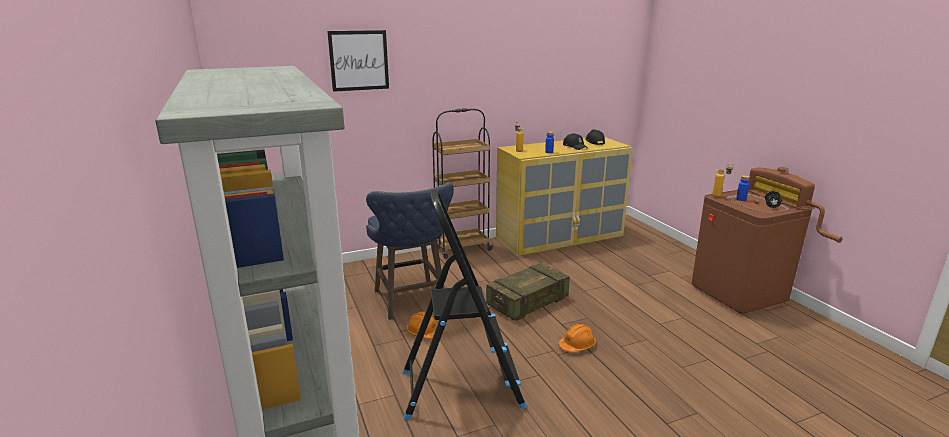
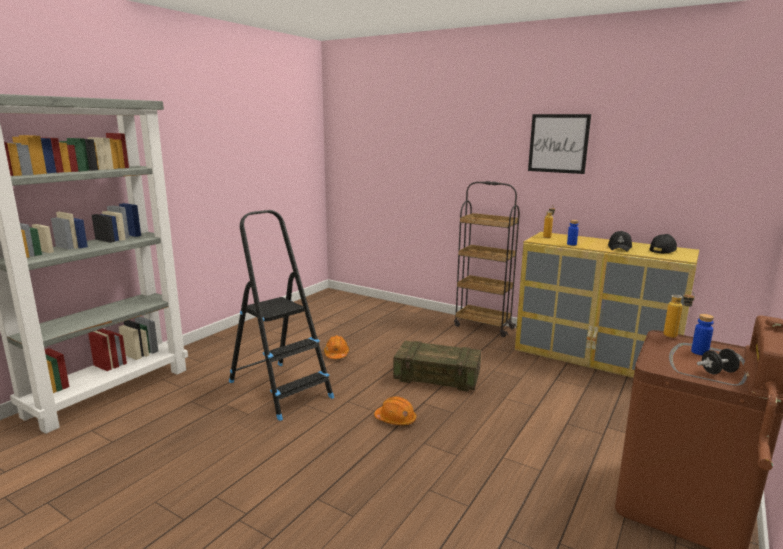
camera: 55 degrees right, 5 degrees down
picture [327,30,389,92] -> picture moved to [528,114,591,174]
blue stool [366,182,454,320] -> none

